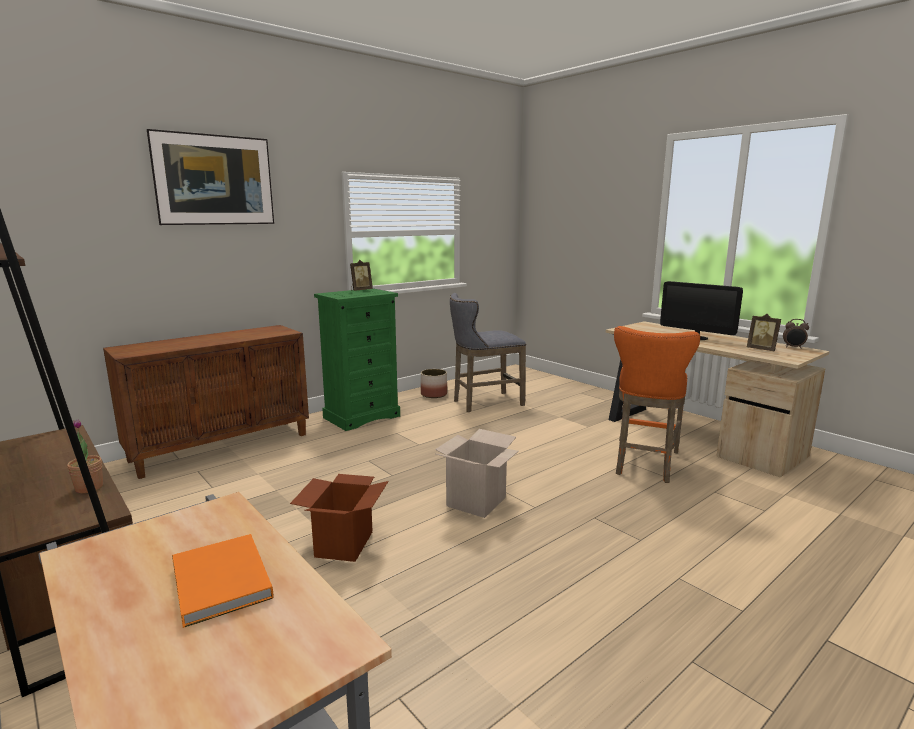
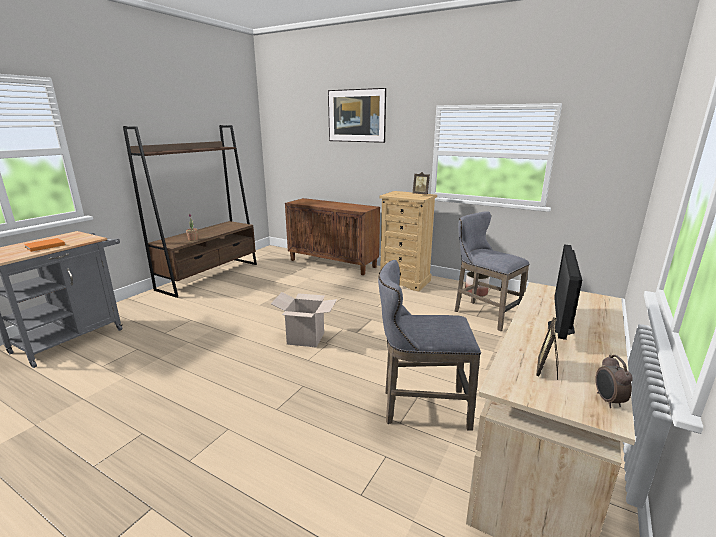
camera: 70 degrees right, 5 degrees up
cardboard box [290,474,389,562] -> none
green dresser [314,288,400,431] -> beige dresser [379,191,437,291]
orange stool [614,326,700,483] -> grey stool [378,260,481,431]

